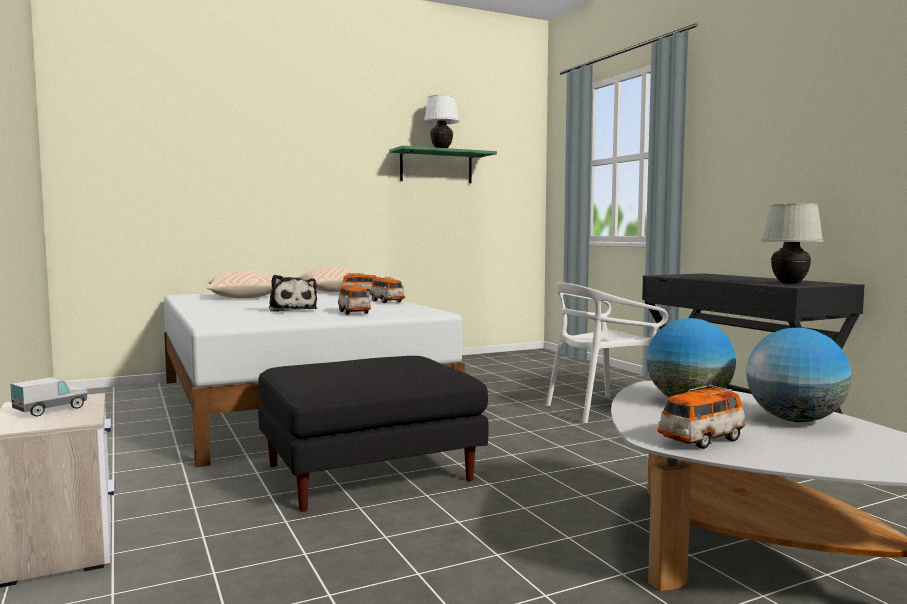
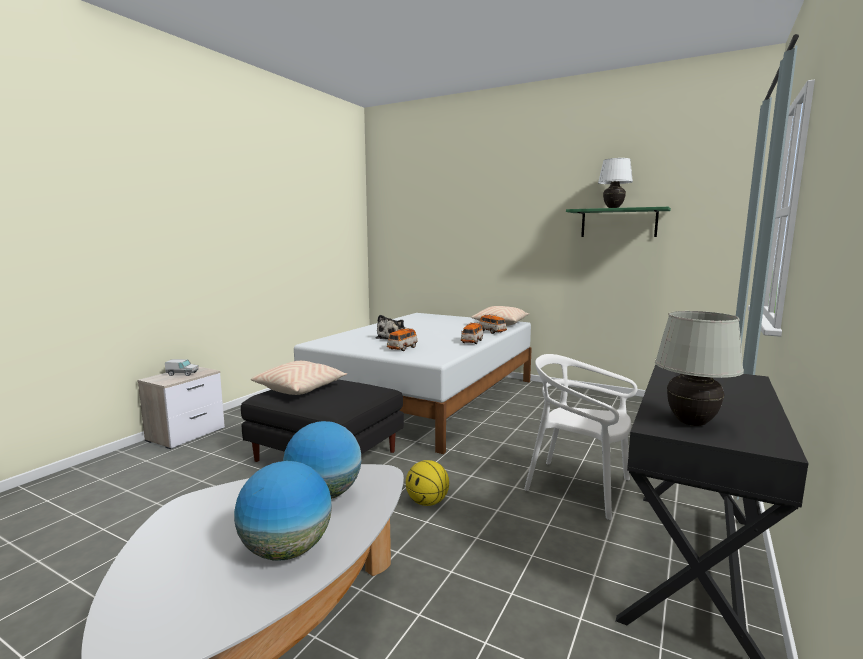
camera: 55 degrees right, 5 degrees up
beige pillow [207,270,272,298] -> beige pillow moved to [251,361,347,395]
toy car [658,385,746,449] -> none
none -> basketball [406,460,449,506]

